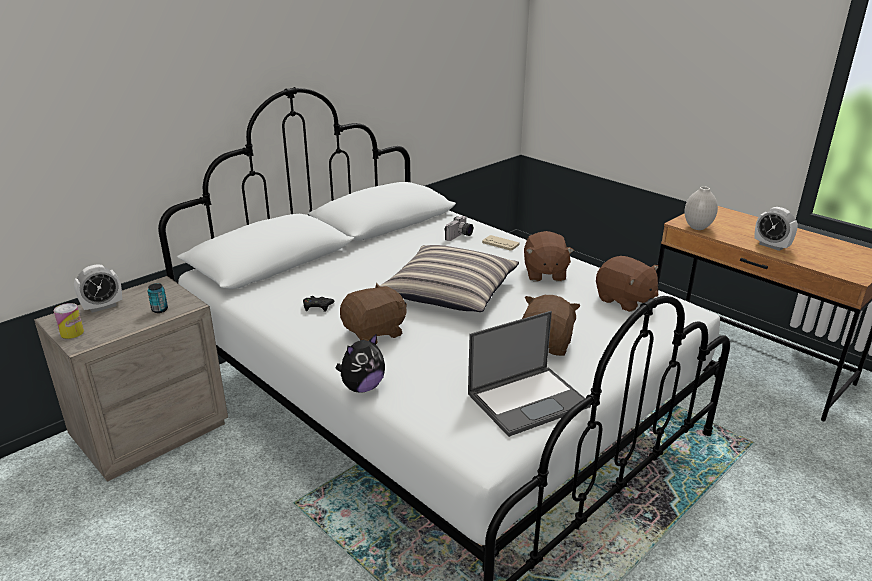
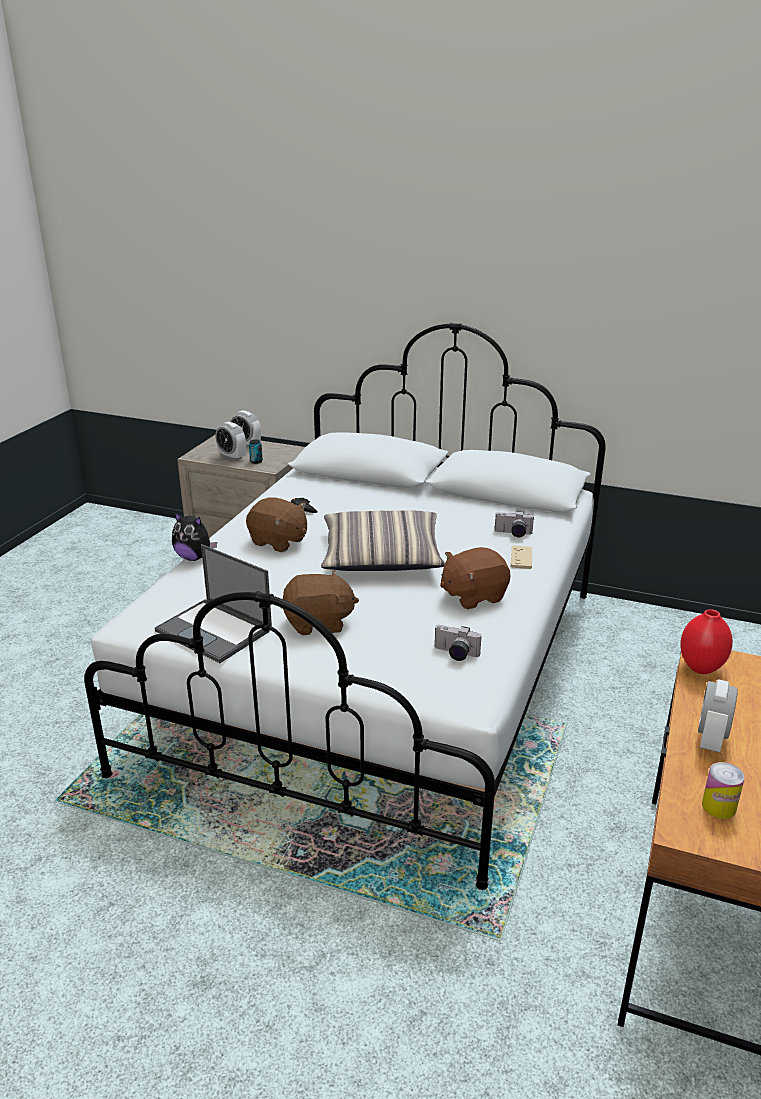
camera: 65 degrees right, 0 degrees up
can [54,303,84,339] -> can moved to [702,762,745,819]
brown plush toy [596,256,659,312] -> camera [434,625,482,661]
white vase [684,186,718,230] -> red vase [680,609,733,674]
none -> alarm clock [216,422,246,461]

